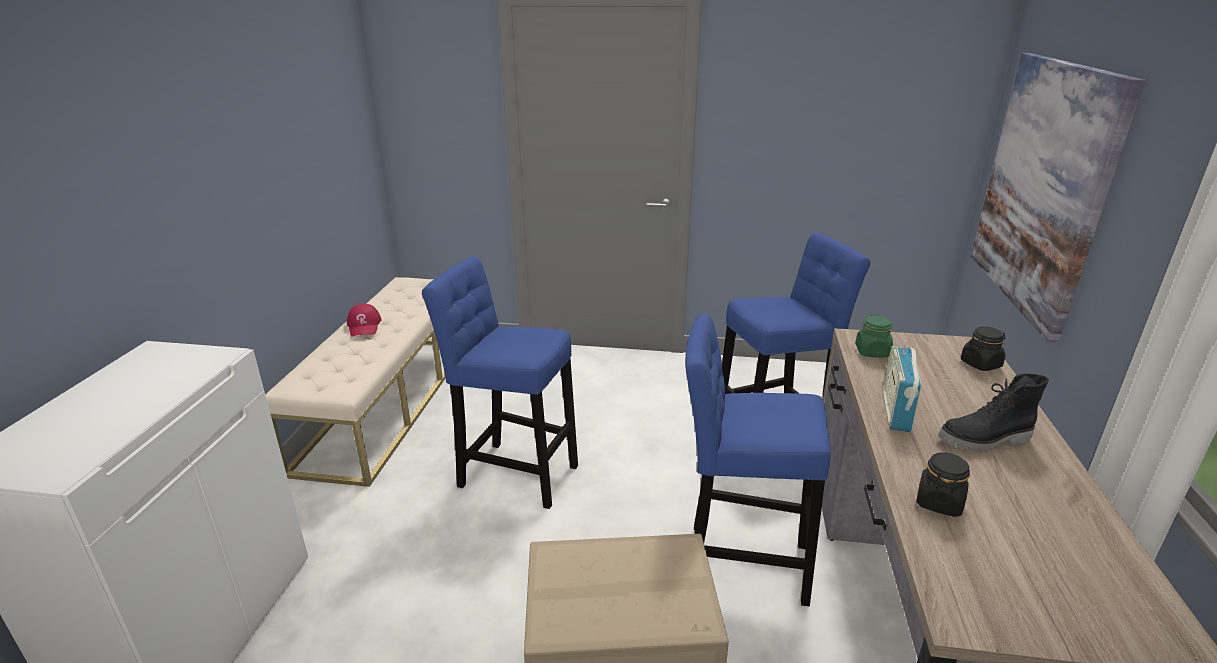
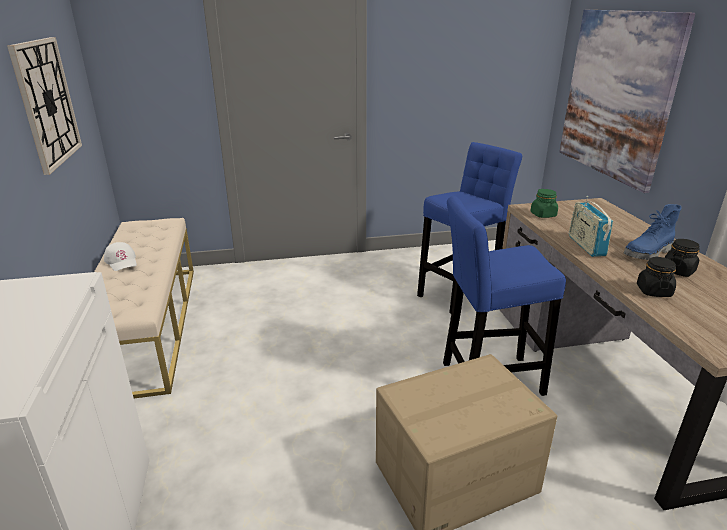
camera: 20 degrees left, 0 degrees up
red cap [347,304,381,337] -> white cap [104,242,137,271]
blue stool [422,256,578,509] -> none
black boot [938,373,1049,452] -> blue boot [624,204,682,260]
black jar [961,326,1006,371] -> black jar moved to [665,239,700,277]
none -> wall clock [7,37,82,175]

